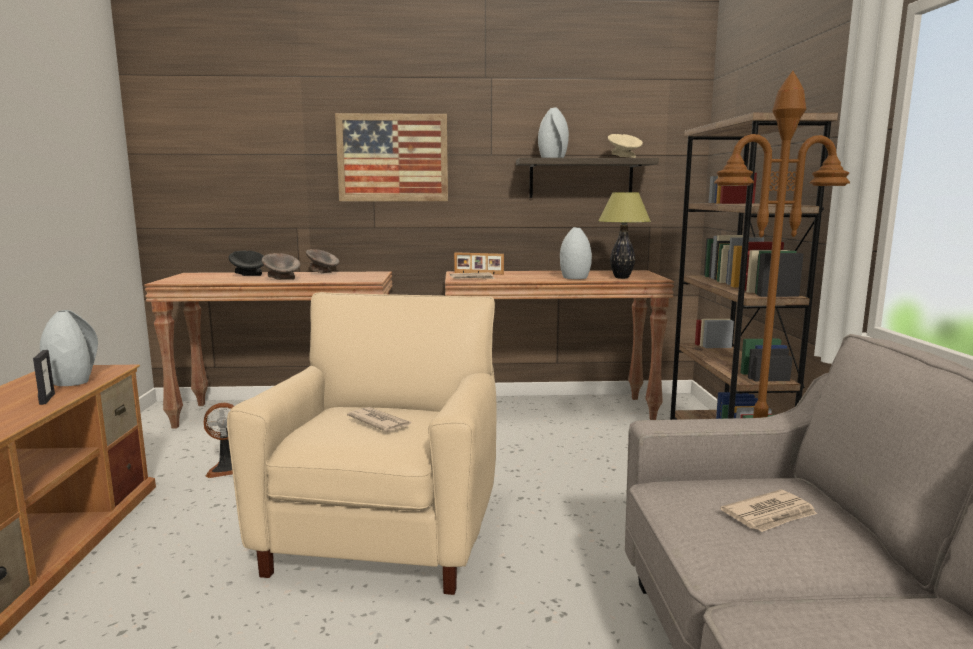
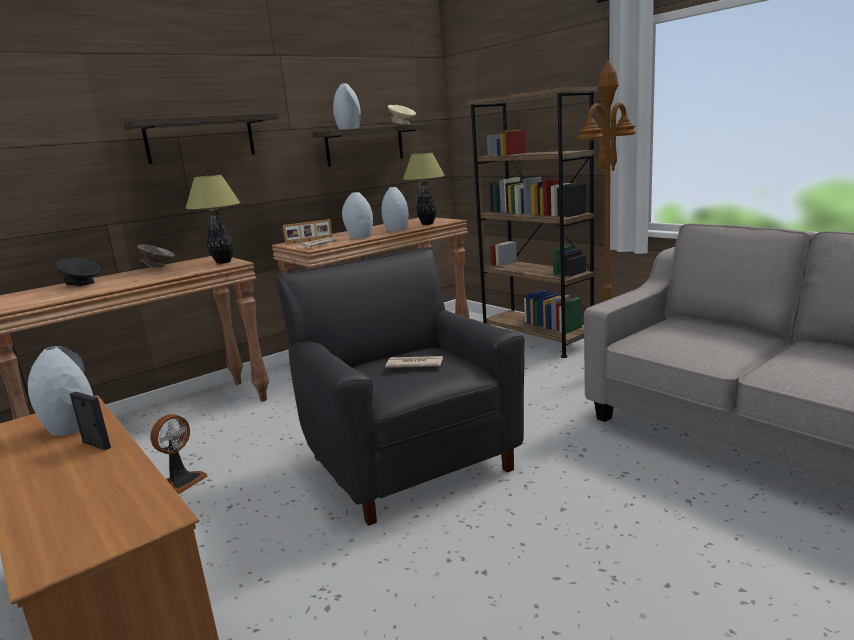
camera: 35 degrees left, 5 degrees up
beige armchair [227,292,496,595] -> black armchair [276,248,525,526]
grey bowl [262,253,300,280] -> none
picture [335,113,448,201] -> shelf [124,113,279,164]
newspaper [720,490,817,532] -> none
none -> table lamp [185,175,240,264]
none -> grey vase [342,192,373,239]

